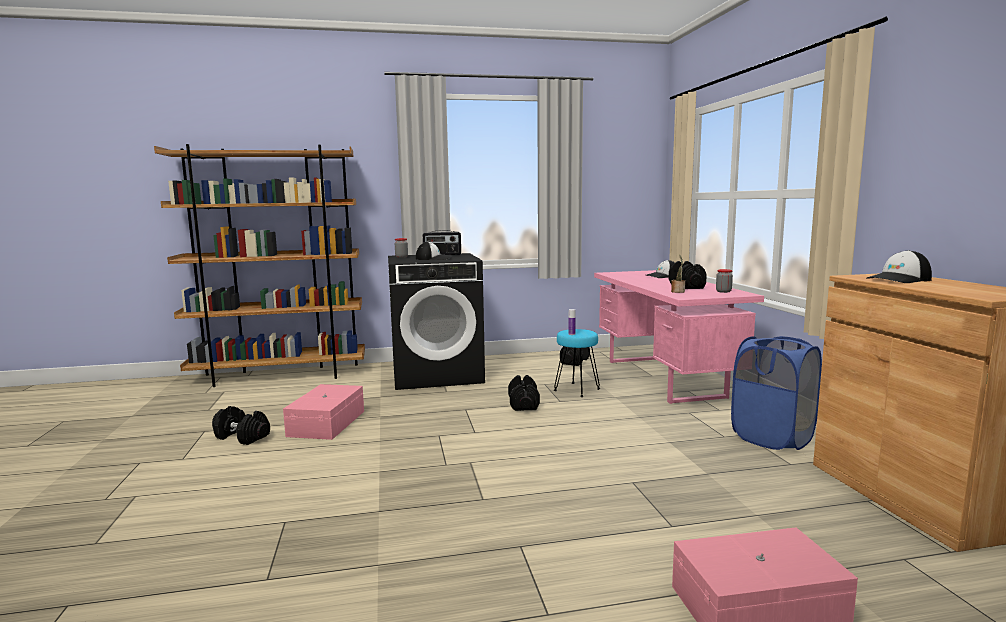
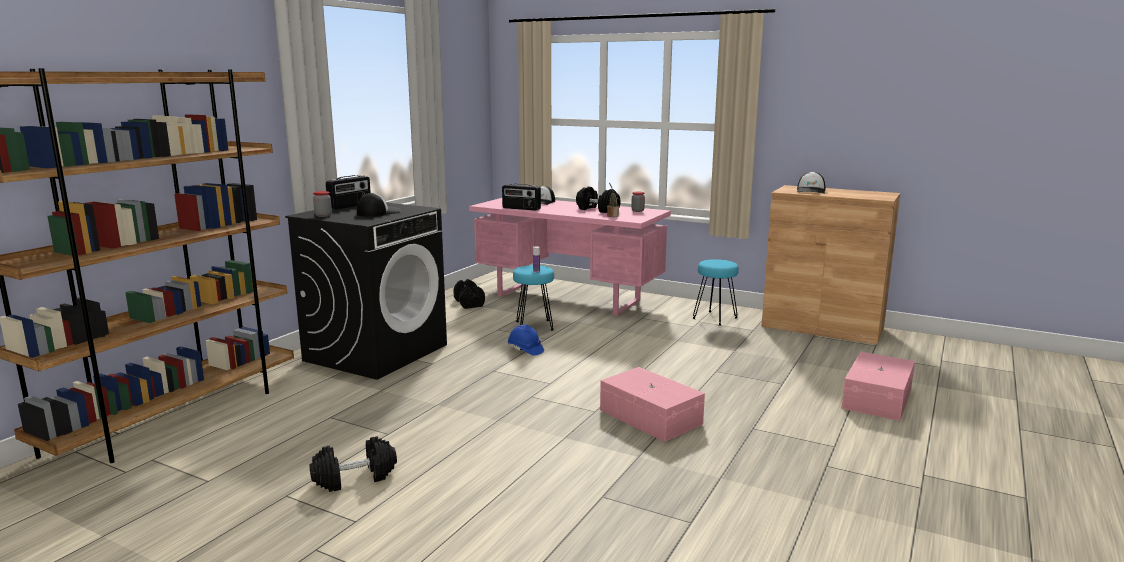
camera: 50 degrees left, 5 degrees up
pink storage box [283,384,364,440] -> pink storage box moved to [600,367,705,442]
black dumbbell [508,375,540,411] -> blue hard hat [508,325,544,356]
blue laundry basket [731,336,822,450] -> turquoise stool [692,259,739,325]
none -> radio [502,184,541,211]

